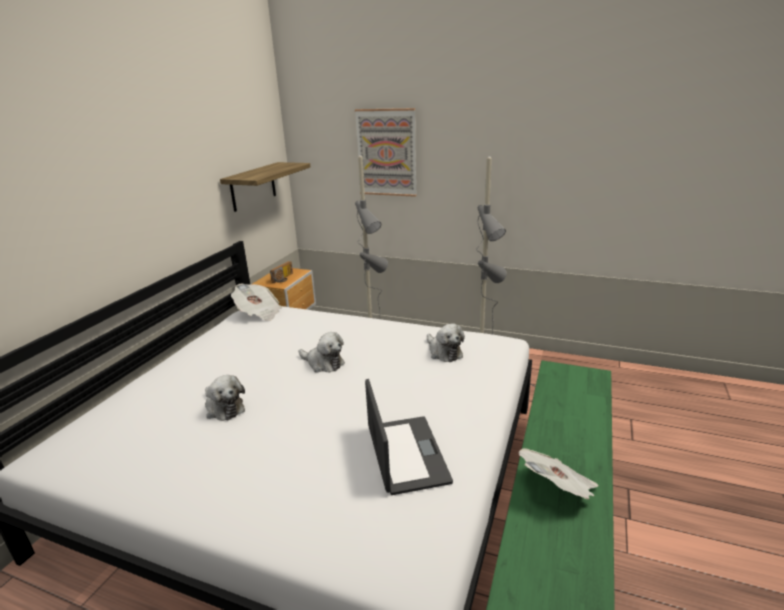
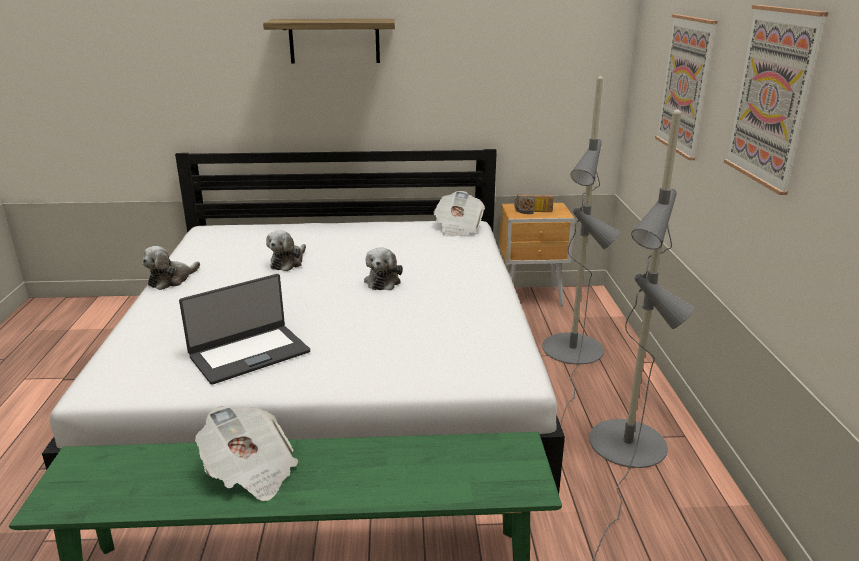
camera: 65 degrees right, 0 degrees up
shelf [220,162,310,212] -> shelf moved to [263,19,395,64]
plush toy [427,324,465,362] -> plush toy moved to [142,246,200,290]
none -> picture [724,5,828,195]

